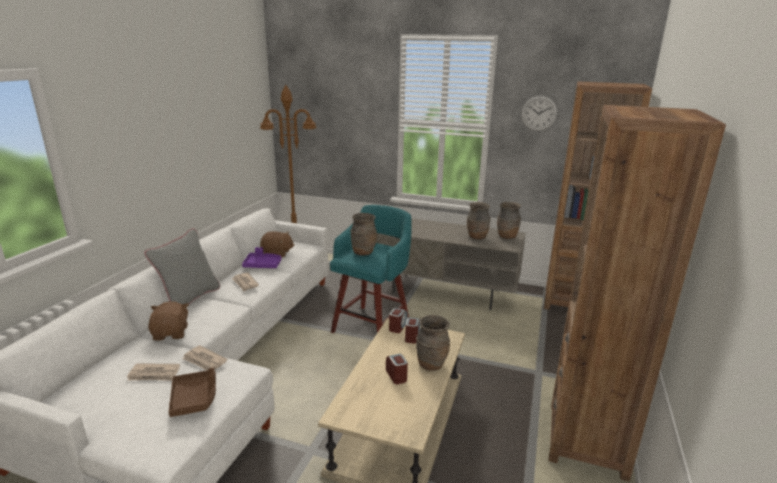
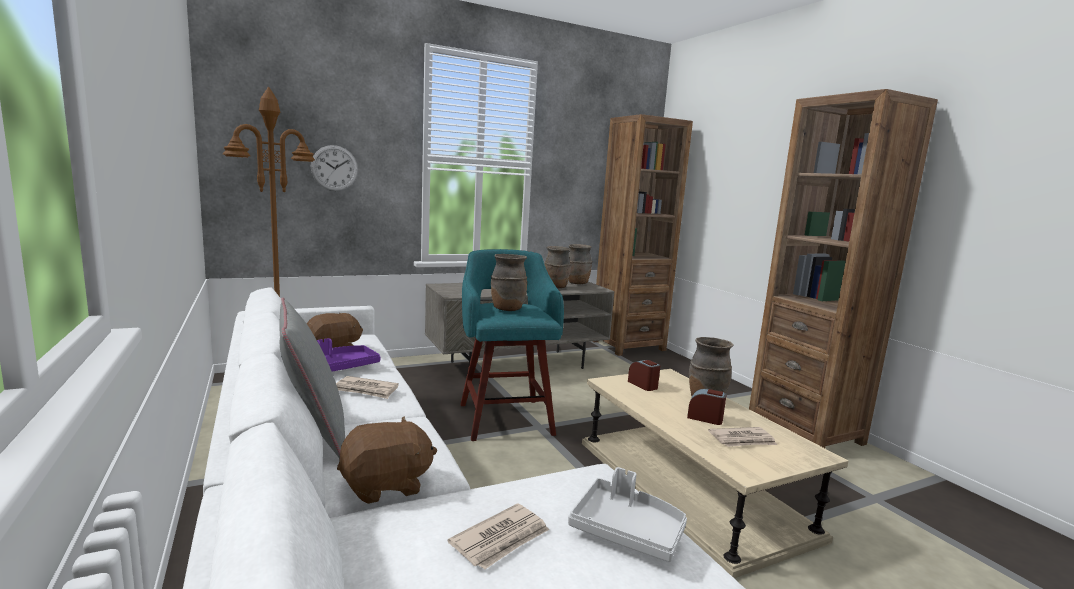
camera: 45 degrees left, 10 degrees down
brown plush toy [148,301,189,341] -> brown plush toy turned 120 degrees clockwise [337,416,437,504]
brown tray [168,368,216,417] -> grey tray [568,467,687,562]
newspaper [182,345,227,371] -> newspaper moved to [708,427,777,447]
alarm clock [389,308,408,333] -> none
wall clock [521,95,557,131] -> wall clock moved to [311,145,358,191]

